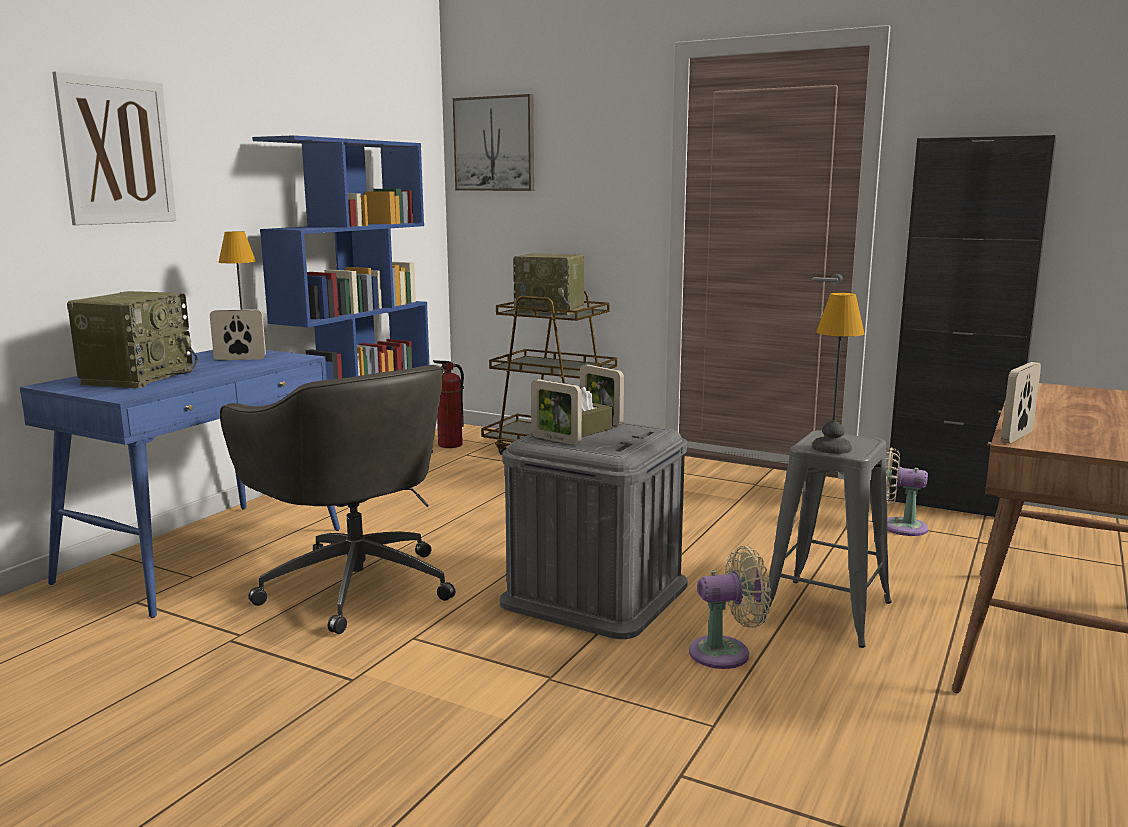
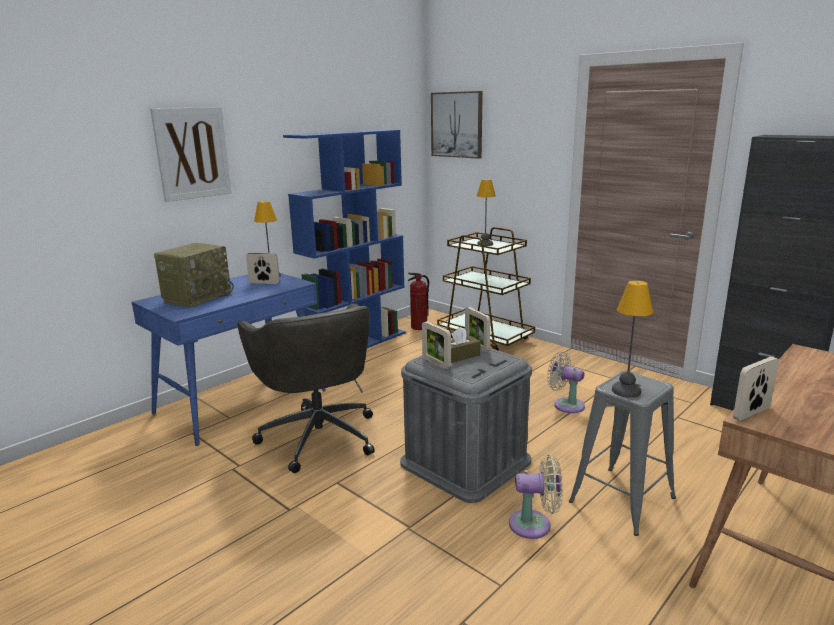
camera: 15 degrees right, 5 degrees up
radio [513,253,585,315] -> table lamp [477,179,496,246]
beige fan [886,447,928,536] -> beige fan moved to [547,351,585,413]

